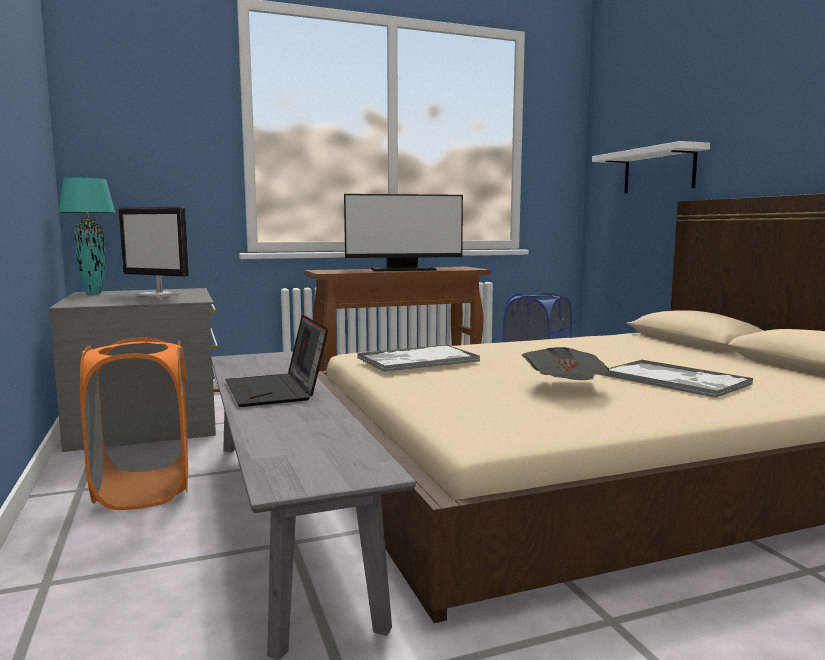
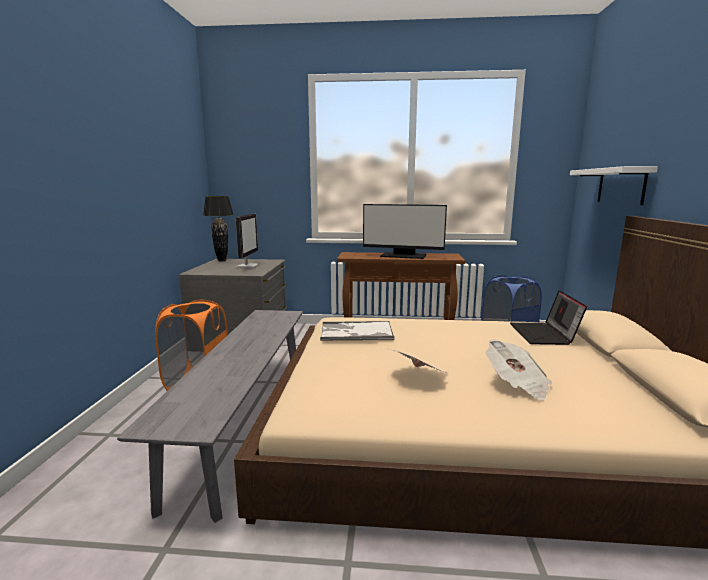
camera: 25 degrees right, 5 degrees up
turquoise table lamp [58,178,116,294] -> black table lamp [203,196,234,261]
monitor [119,207,189,298] -> monitor turned 135 degrees counterclockwise [236,213,259,268]
laptop [225,314,328,407] -> laptop moved to [510,290,587,345]
tray [603,359,753,398] -> newspaper [486,339,552,401]

